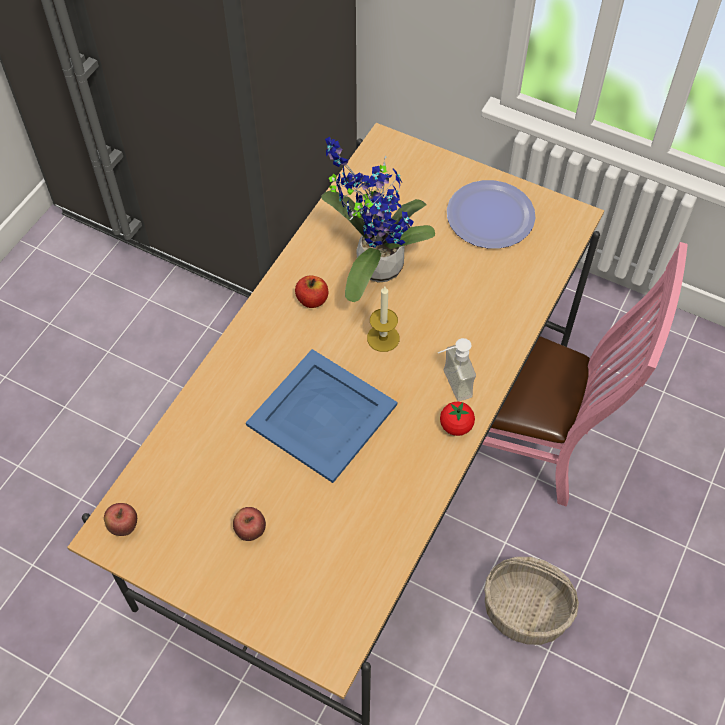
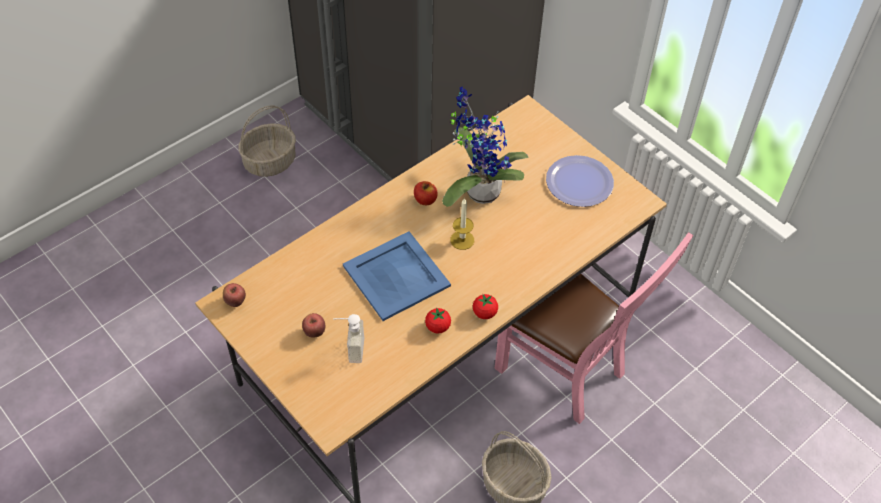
camera: 20 degrees right, 5 degrees down
soap dispenser [438,338,476,401] -> soap dispenser moved to [333,314,364,363]
none -> basket [238,106,296,177]
none -> tomato [425,307,451,334]

